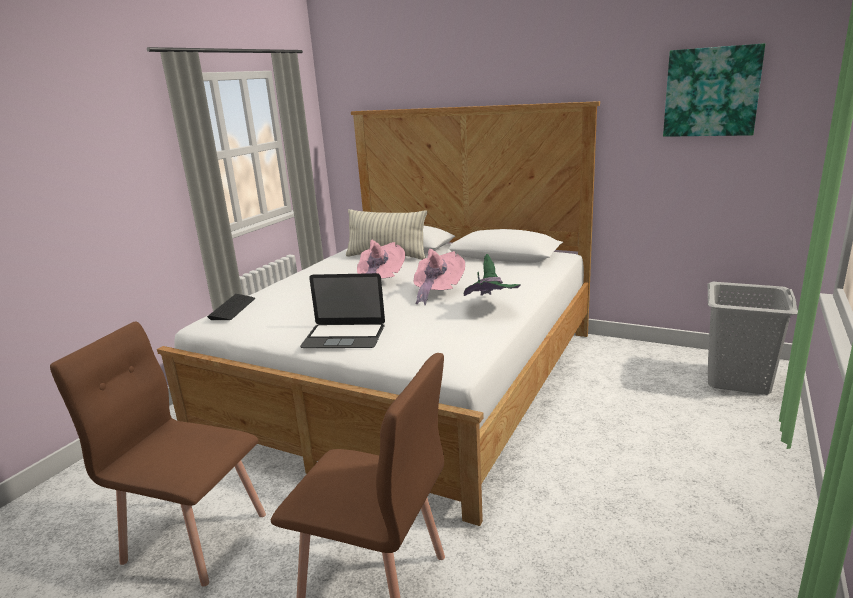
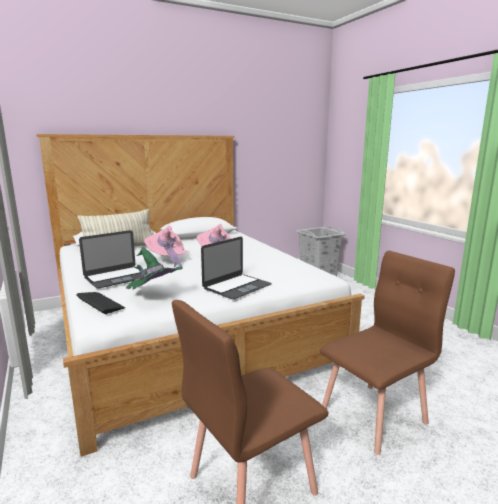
camera: 55 degrees left, 5 degrees down
green hat [463,254,521,296] -> green hat moved to [126,247,183,289]
picture [663,43,765,137] -> none
none -> laptop [79,230,142,289]

